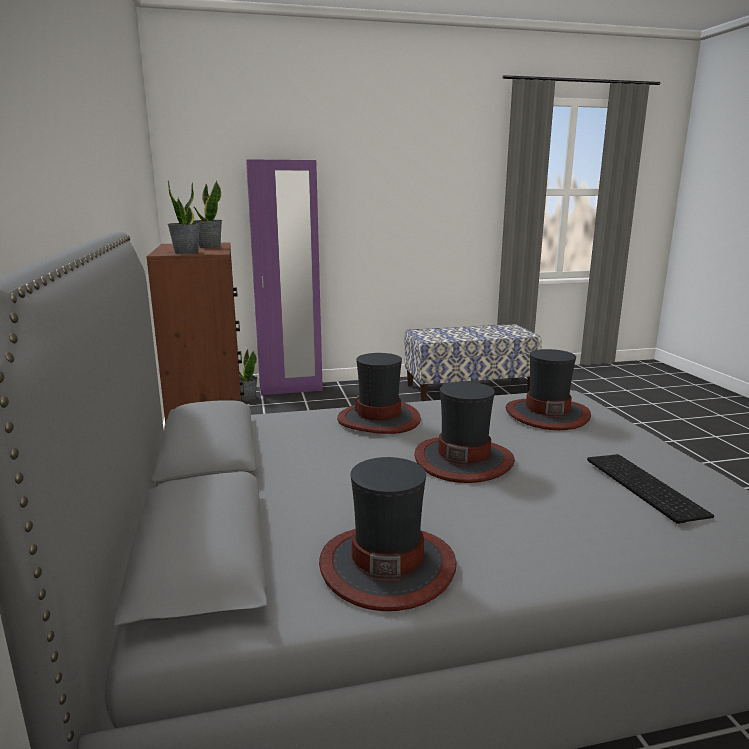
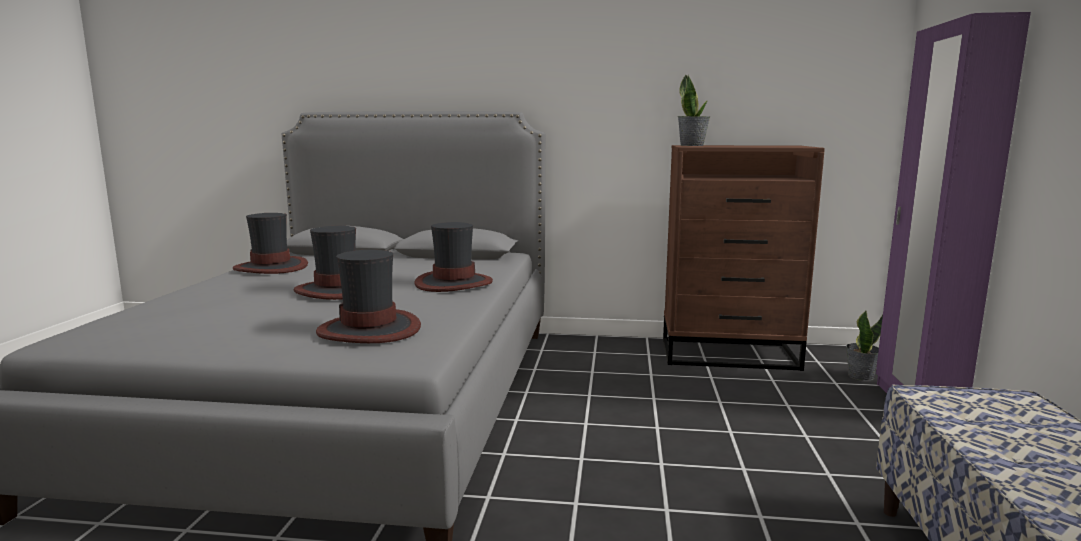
camera: 110 degrees right, 5 degrees down
potted plant [193,181,222,248] -> none
keyboard [587,454,714,524] -> none

